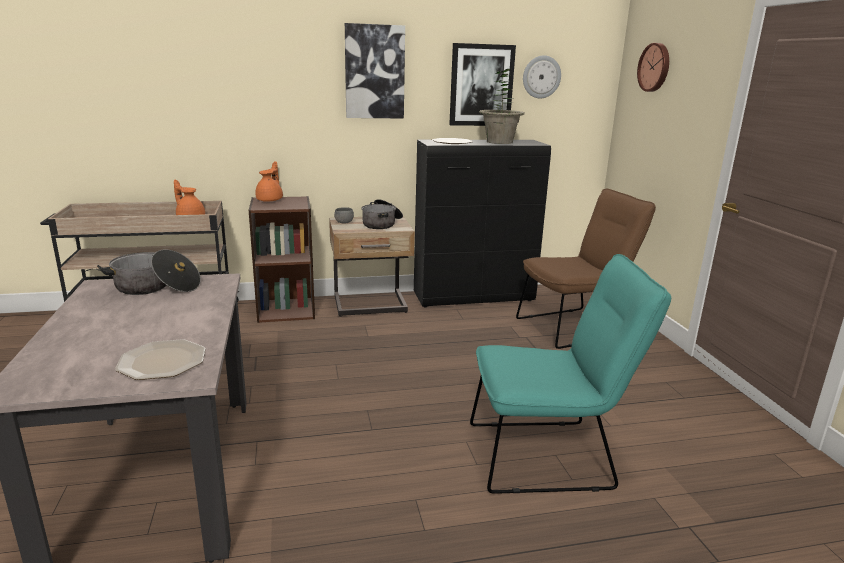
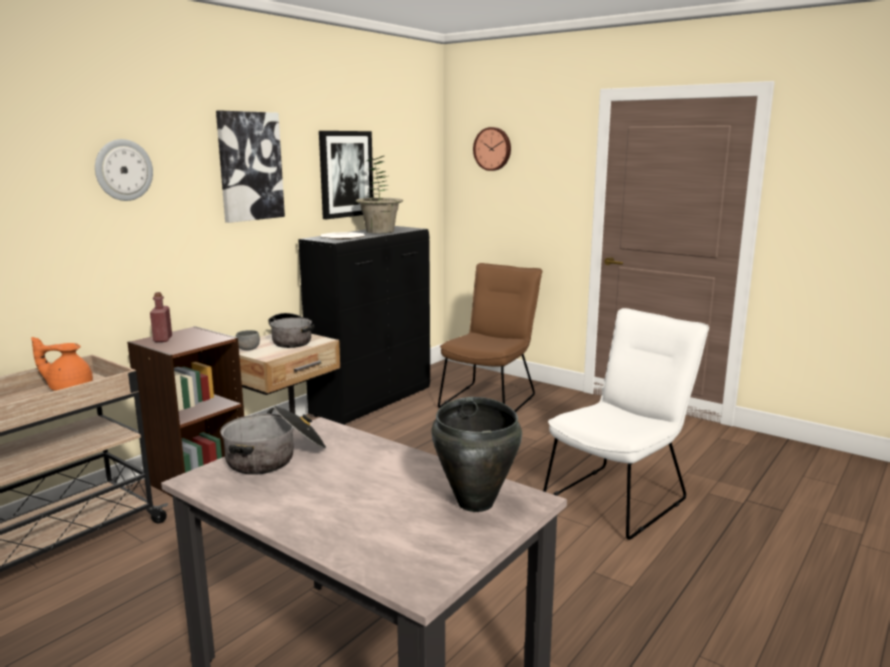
camera: 40 degrees left, 5 degrees down
plate [115,339,206,380] -> black cooking pot [432,397,522,512]
orange teapot [255,161,283,202] -> red bottle [150,292,172,342]
turquoise chair [470,254,671,494] -> white chair [543,308,709,540]
wall clock [523,55,561,98] -> wall clock moved to [95,139,153,201]

